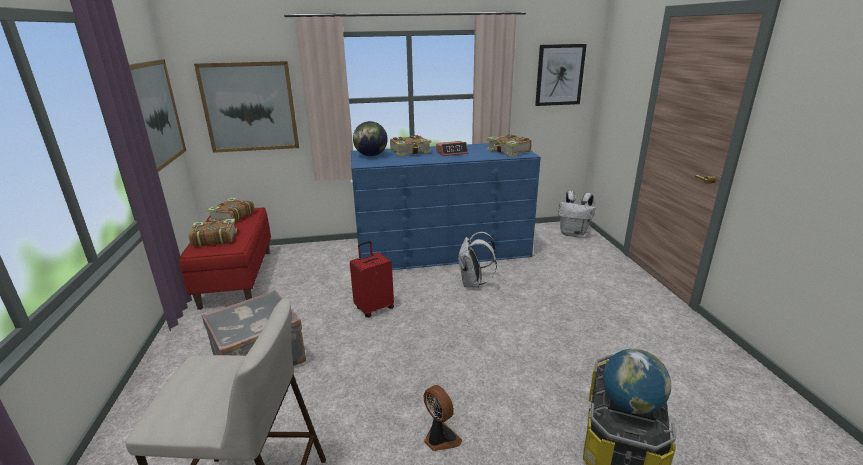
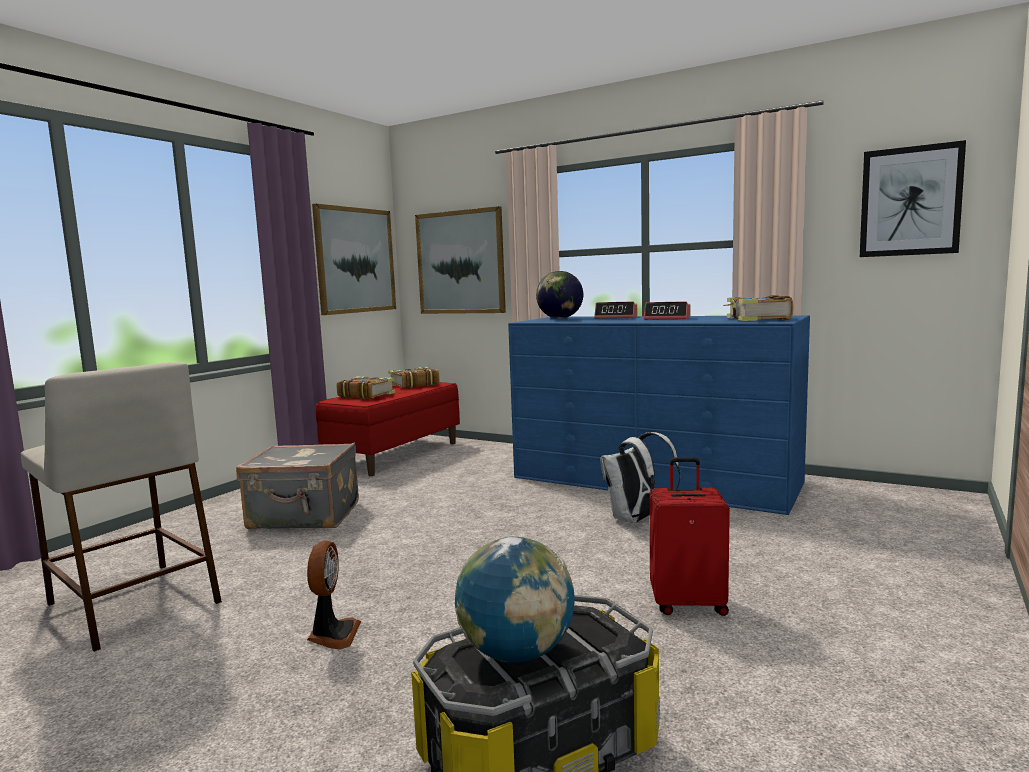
camera: 40 degrees right, 15 degrees down
red suitcase [350,241,394,317] -> red suitcase moved to [649,457,730,616]
book [390,135,431,156] -> alarm clock [594,301,637,319]
white backpack [558,191,595,237] -> none

